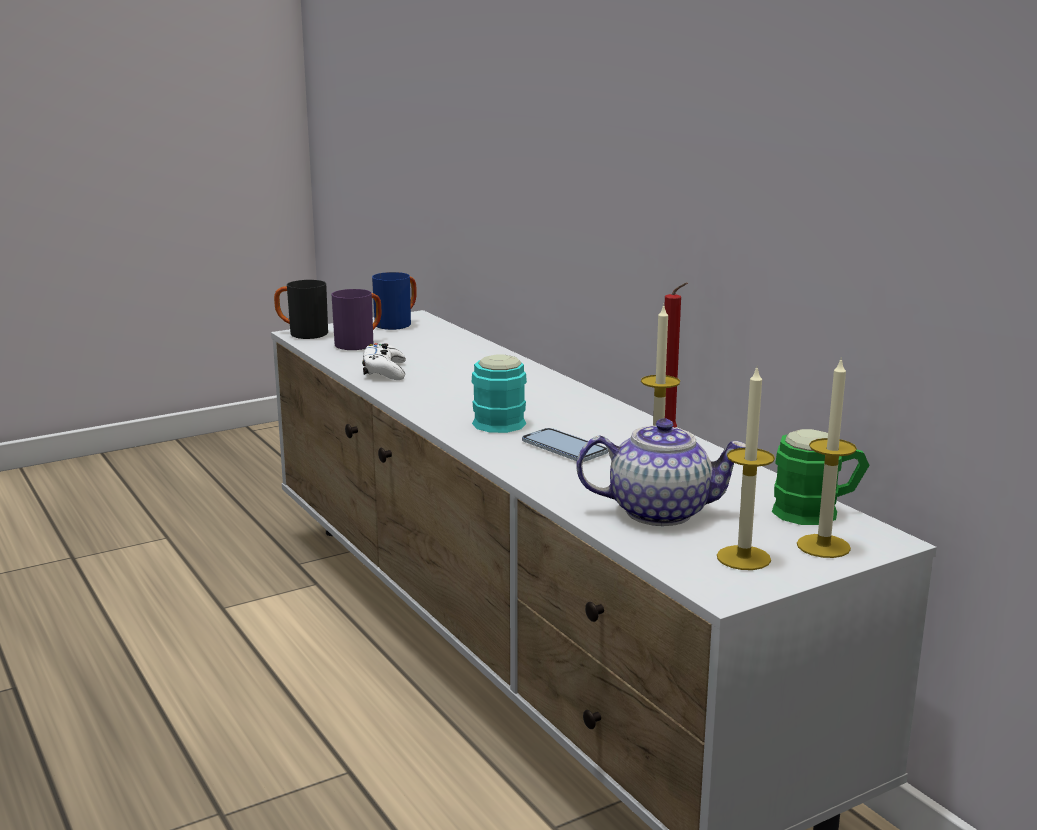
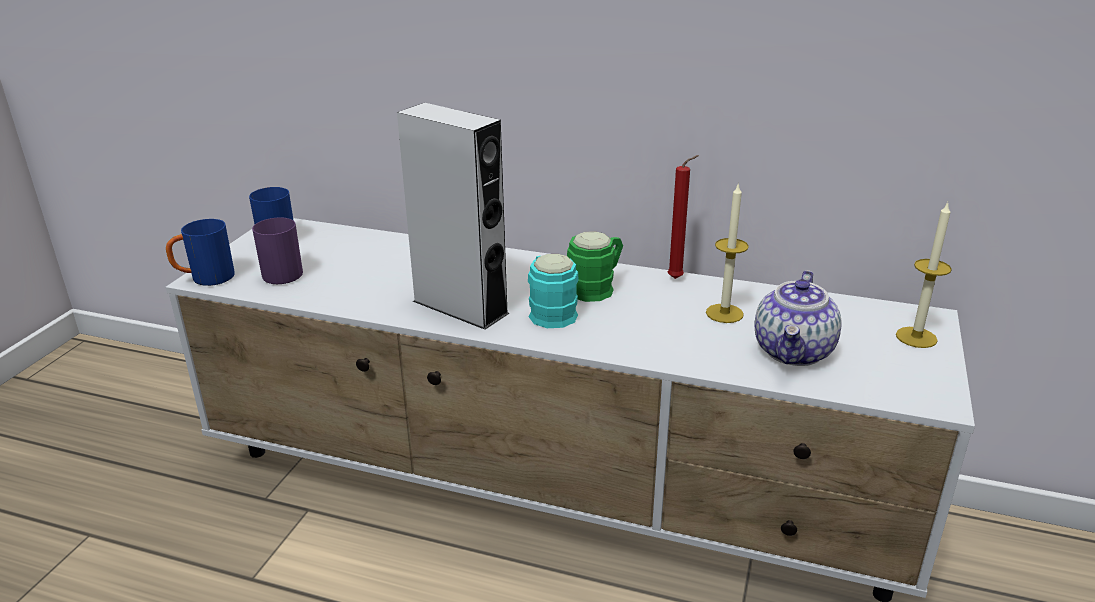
camera: 40 degrees left, 10 degrees up
black mug [274,280,328,339] -> blue mug [166,219,235,286]
white game controller [362,343,406,380] -> none
phone [522,428,608,462] -> none
teapot [576,418,746,526] -> teapot turned 150 degrees clockwise [755,270,842,366]
candle [717,365,775,570] -> none
green mug [772,429,870,525] -> green mug moved to [567,231,623,302]
none -> grey speaker [397,103,510,330]

